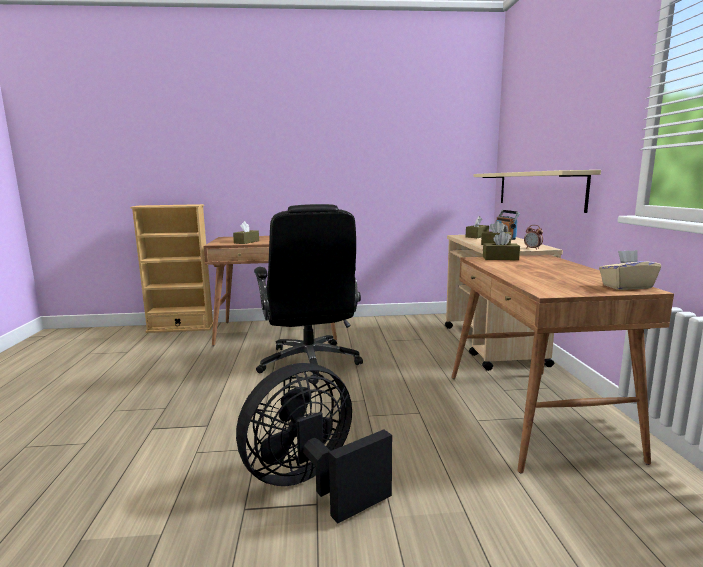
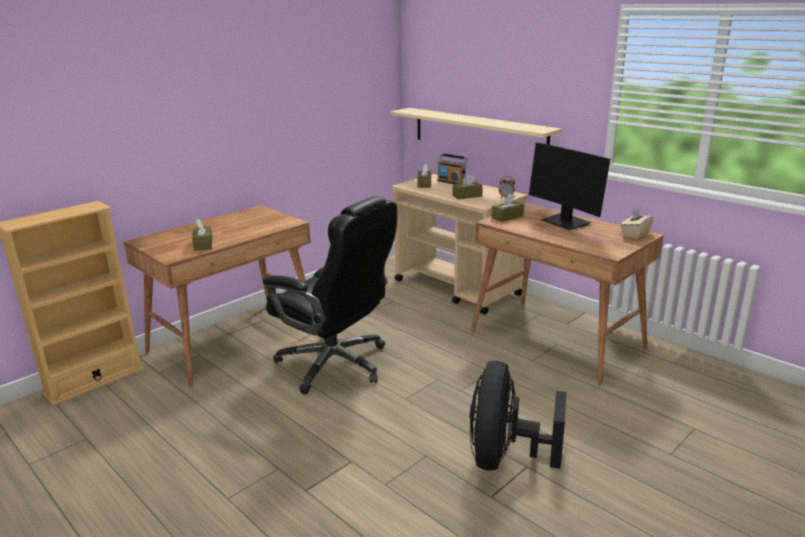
camera: 40 degrees left, 10 degrees up
none -> monitor [529,142,610,230]

